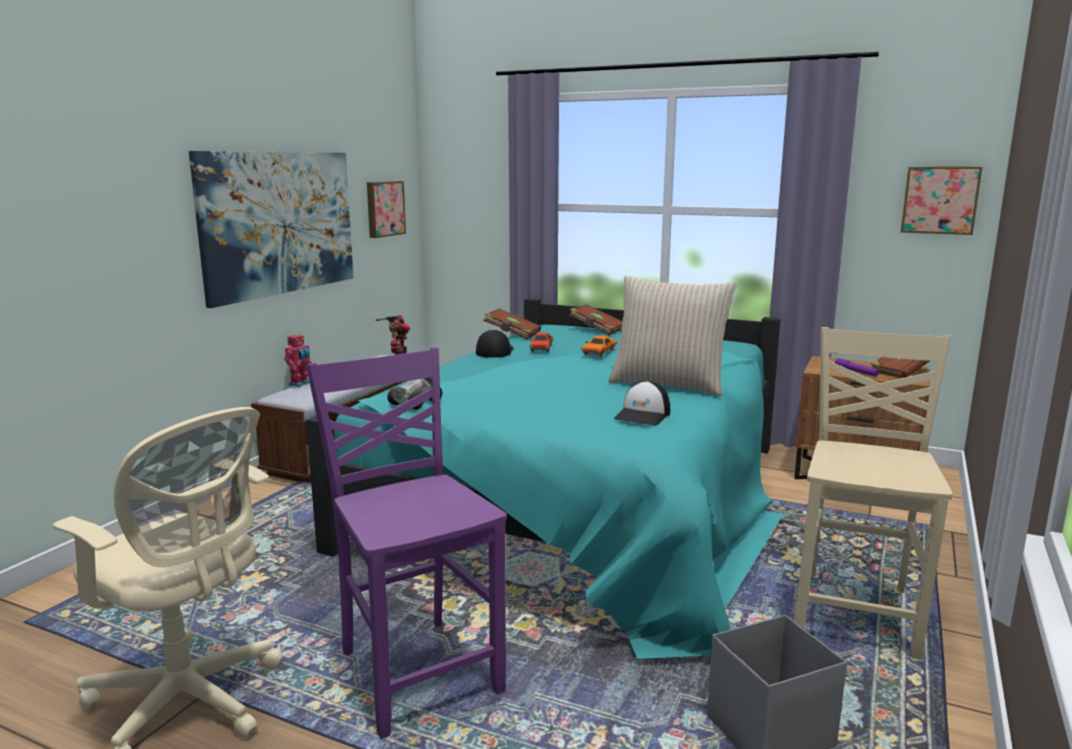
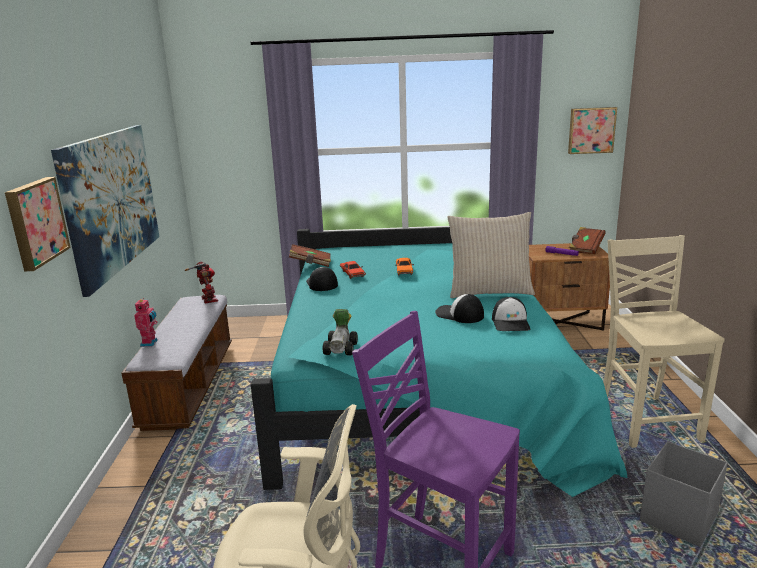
camera: 25 degrees left, 5 degrees up
picture [367,181,406,238] -> picture moved to [5,177,71,271]
brown book [569,305,622,335] -> none
none -> cap [435,294,484,323]

